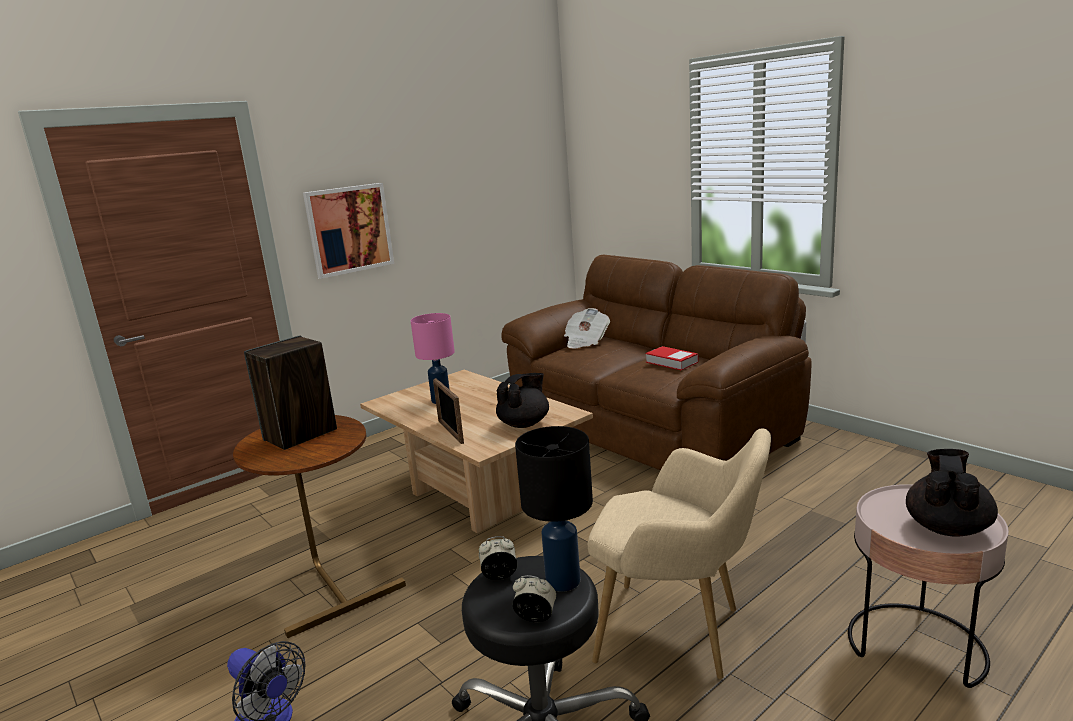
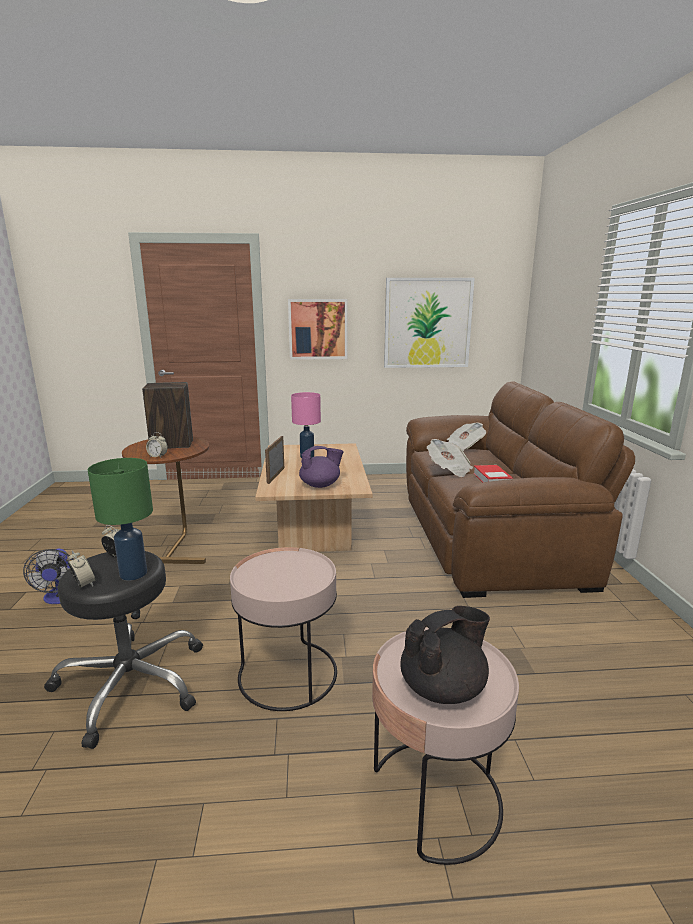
camera: 35 degrees right, 0 degrees up
black teapot [496,373,549,428] -> purple teapot [299,446,344,488]
black table lamp [515,426,593,592] -> green table lamp [88,458,153,581]
beige armchair [588,428,771,679] -> pink side table [230,547,337,711]
none -> alarm clock [146,432,168,457]
none -> picture [384,278,475,368]
none -> newspaper [427,439,473,477]

